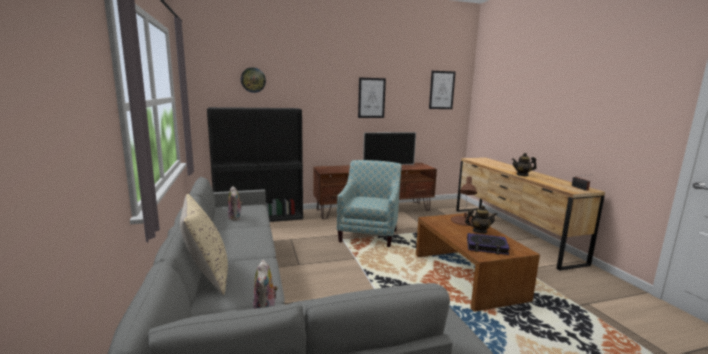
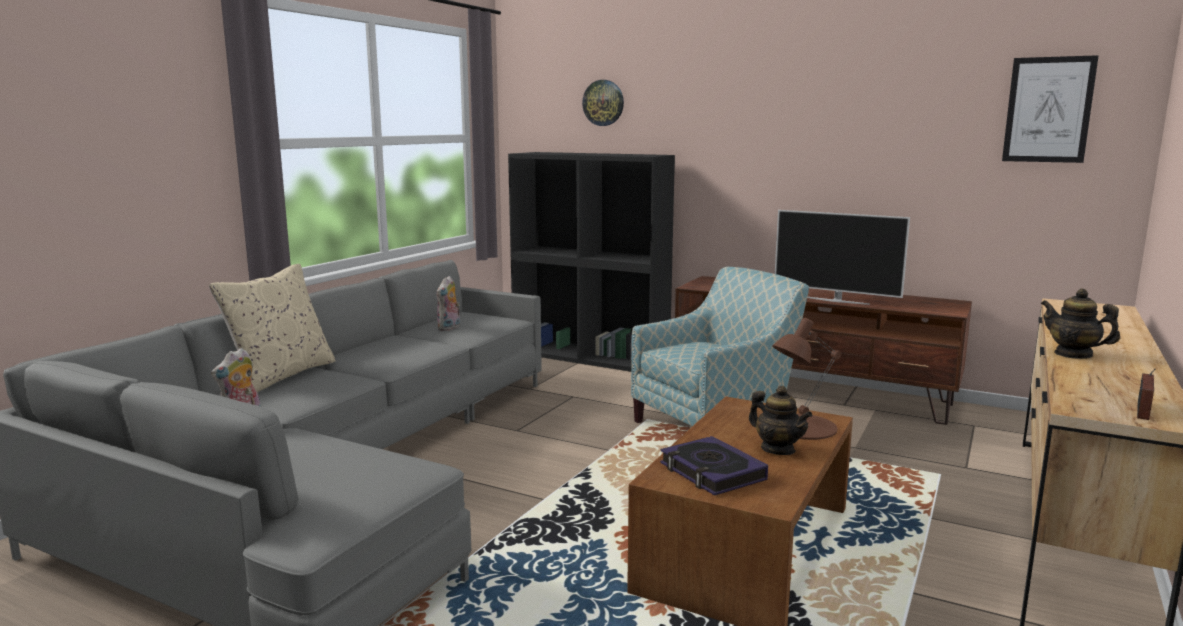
camera: 45 degrees right, 0 degrees up
picture [358,77,386,118] -> none

